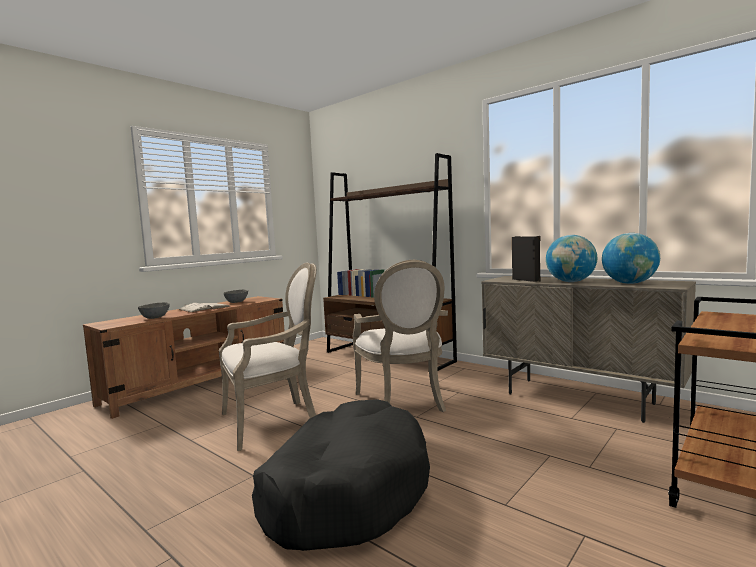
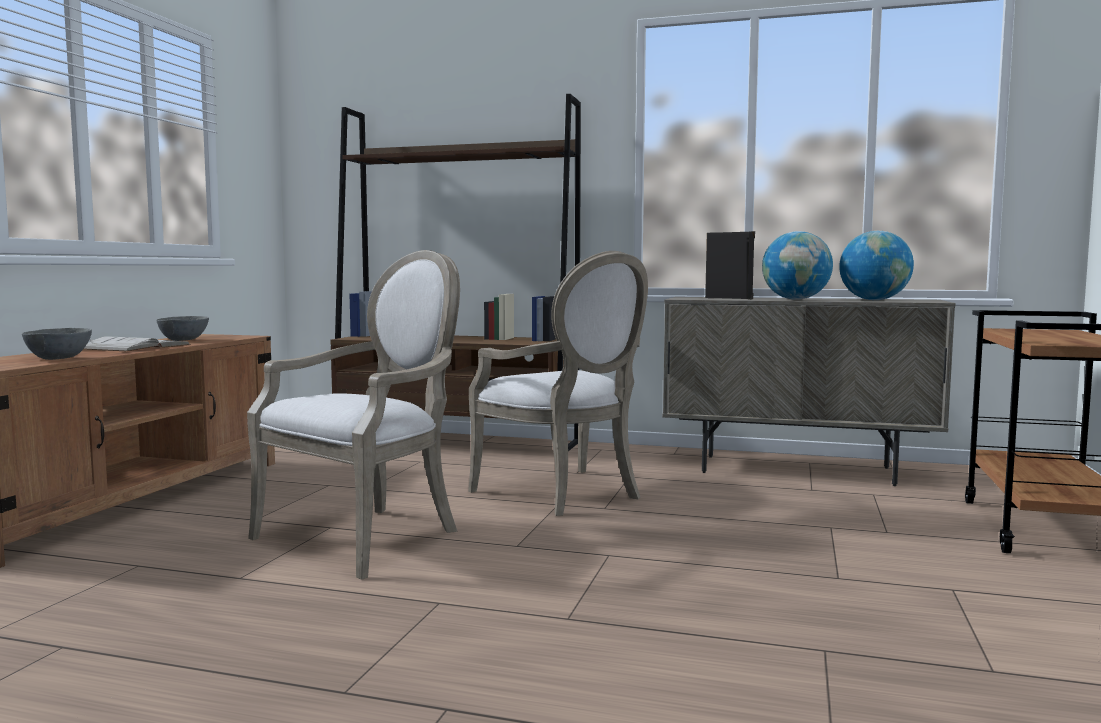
camera: 25 degrees left, 0 degrees up
black dog bed [252,399,430,551] -> none

